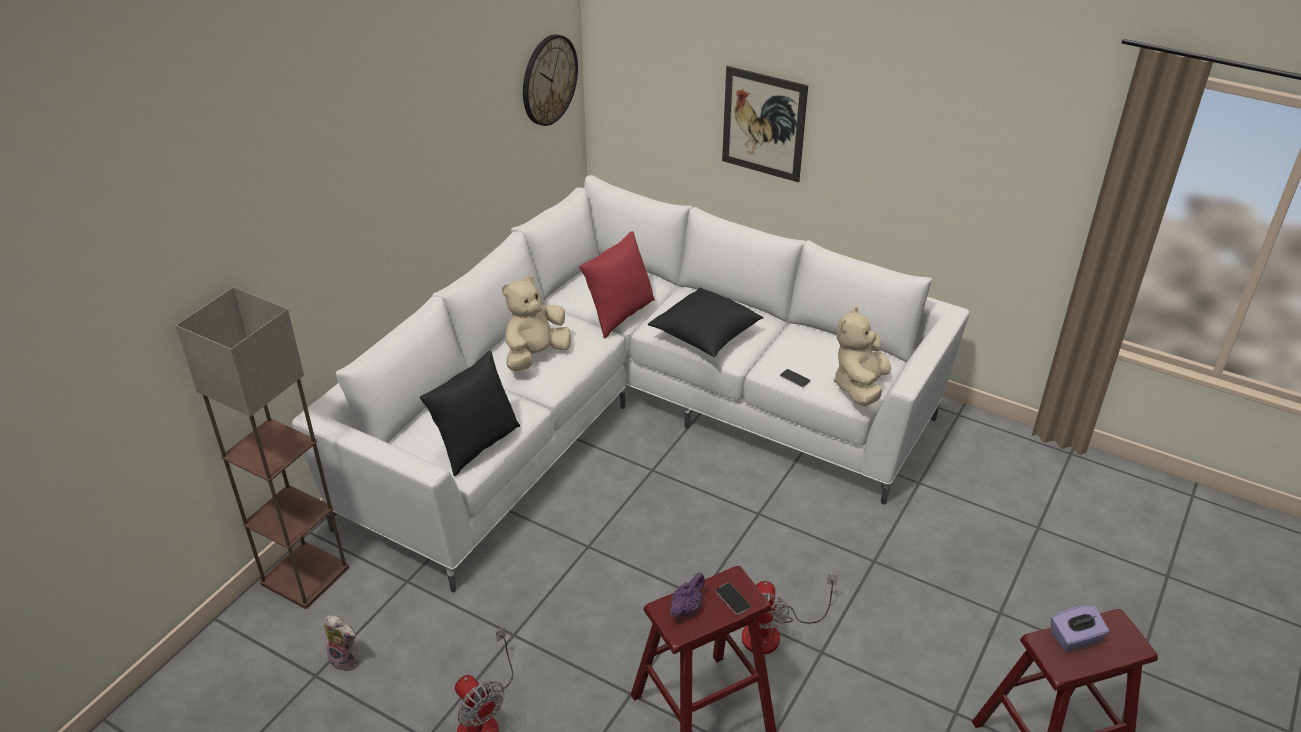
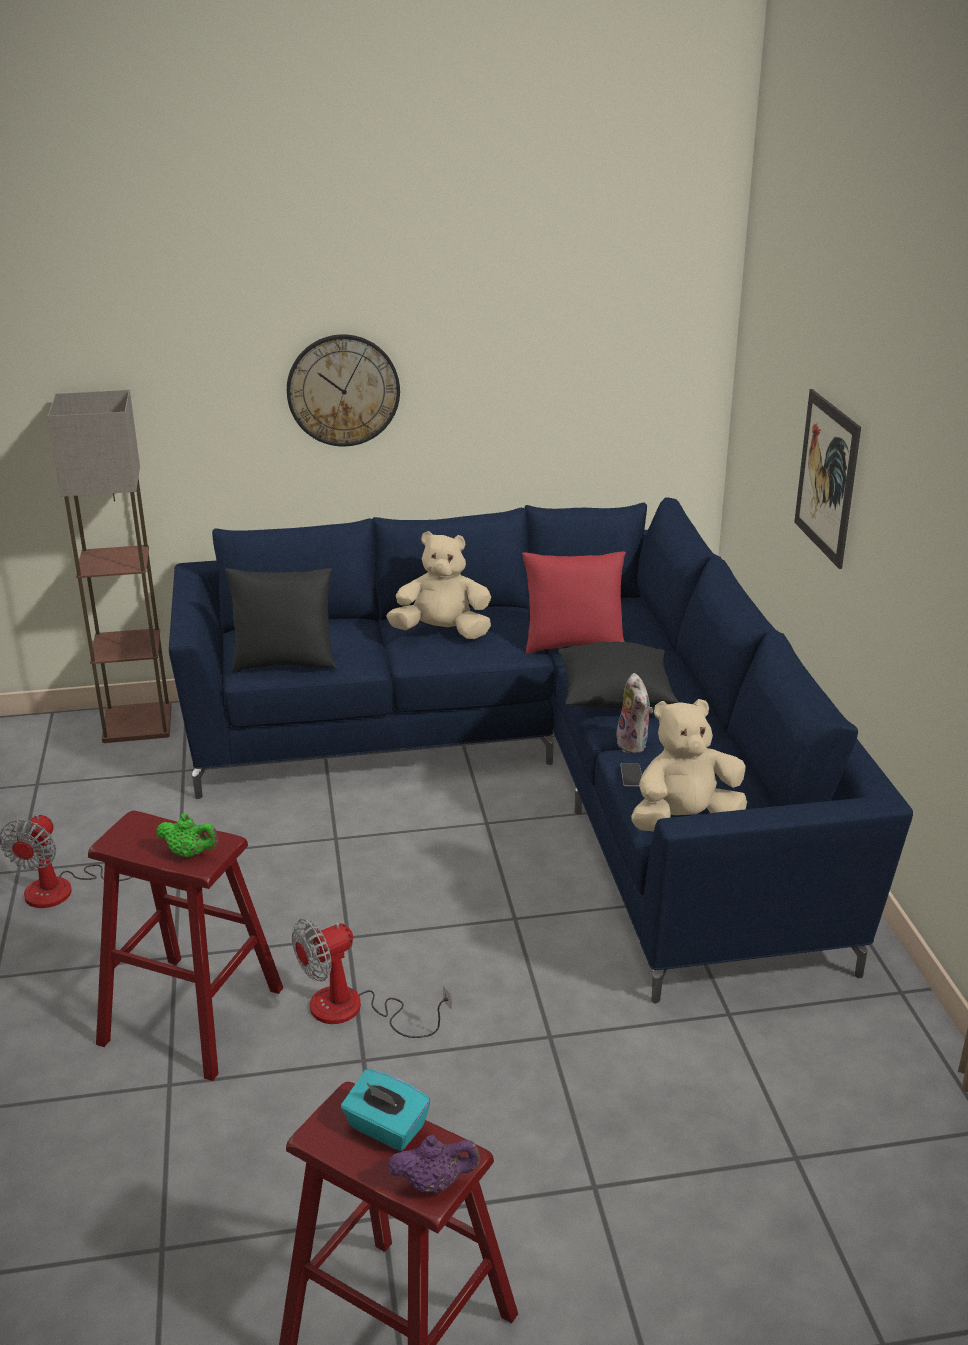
camera: 50 degrees right, 10 degrees down
white sofa [292,175,969,592] -> blue sofa [169,497,913,1004]
plush toy [324,615,359,672] -> plush toy moved to [616,673,653,753]
wall clock [523,34,578,126] -> wall clock moved to [287,334,400,446]
purple teapot [670,573,705,617] -> purple teapot moved to [388,1135,480,1193]
phone [716,583,751,615] -> green teapot [156,813,218,857]
purple tissue box [1051,605,1109,652] -> turquoise tissue box [341,1069,430,1151]

